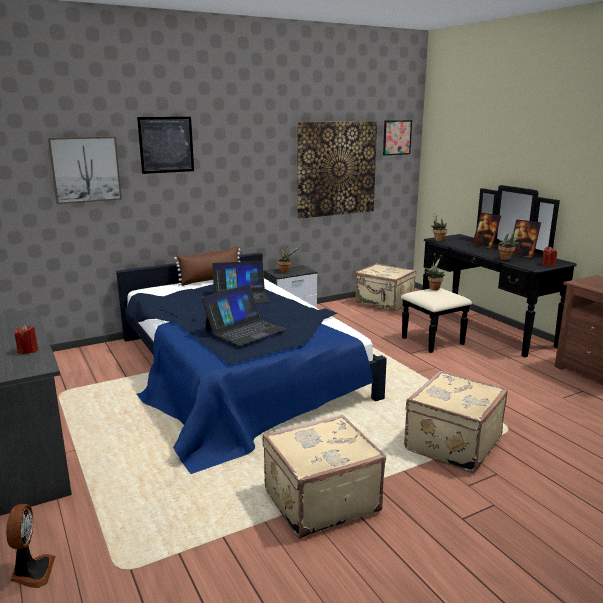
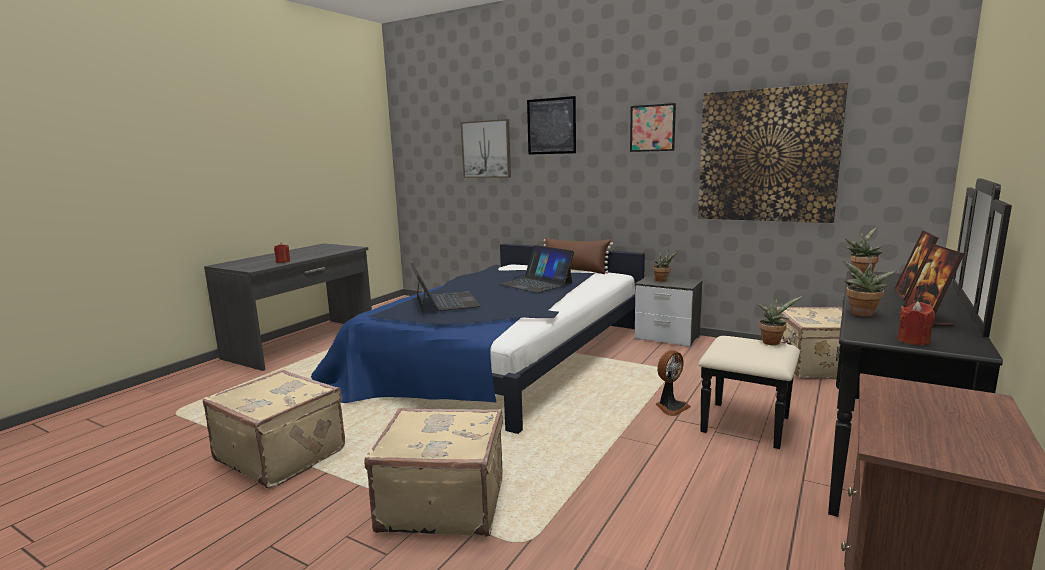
camera: 60 degrees right, 5 degrees down
fan [6,504,55,588] -> fan moved to [656,350,691,416]
laptop [202,284,286,346] -> laptop turned 120 degrees counterclockwise [410,263,481,312]
picture [383,120,412,155] -> picture moved to [630,103,676,152]

